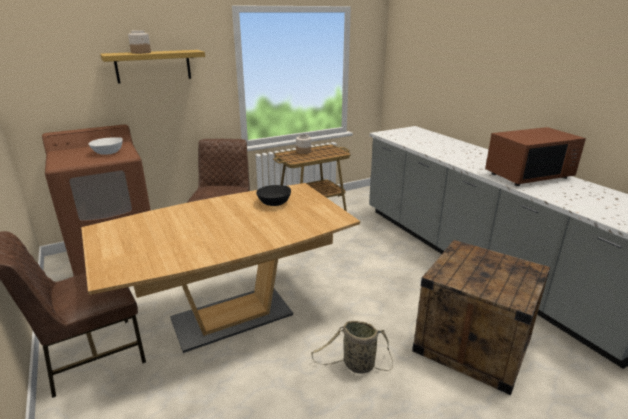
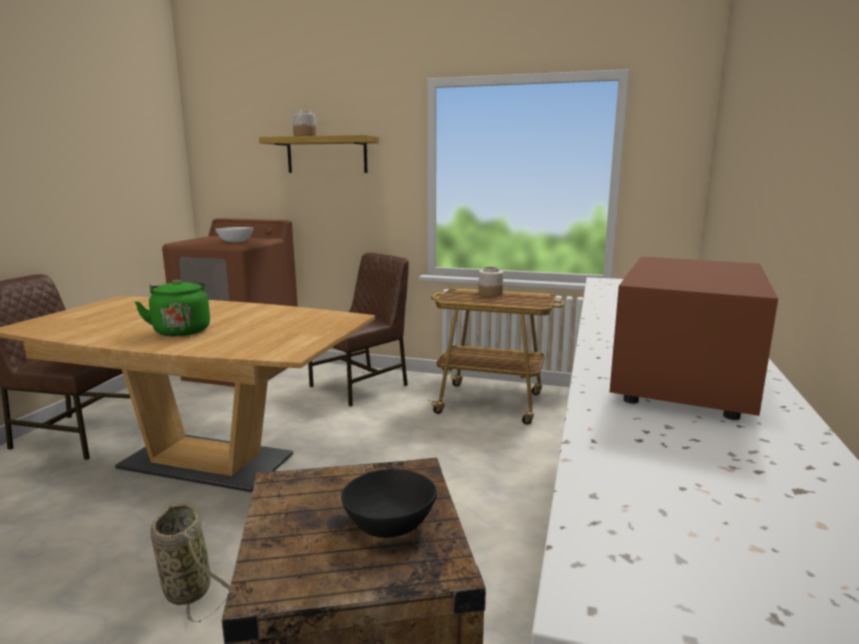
camera: 45 degrees right, 10 degrees down
black bowl [256,185,291,206] -> black bowl moved to [341,469,437,538]
brown microwave [485,127,586,186] -> brown microwave turned 90 degrees clockwise [610,257,778,420]
none -> green kettle [135,279,210,336]

